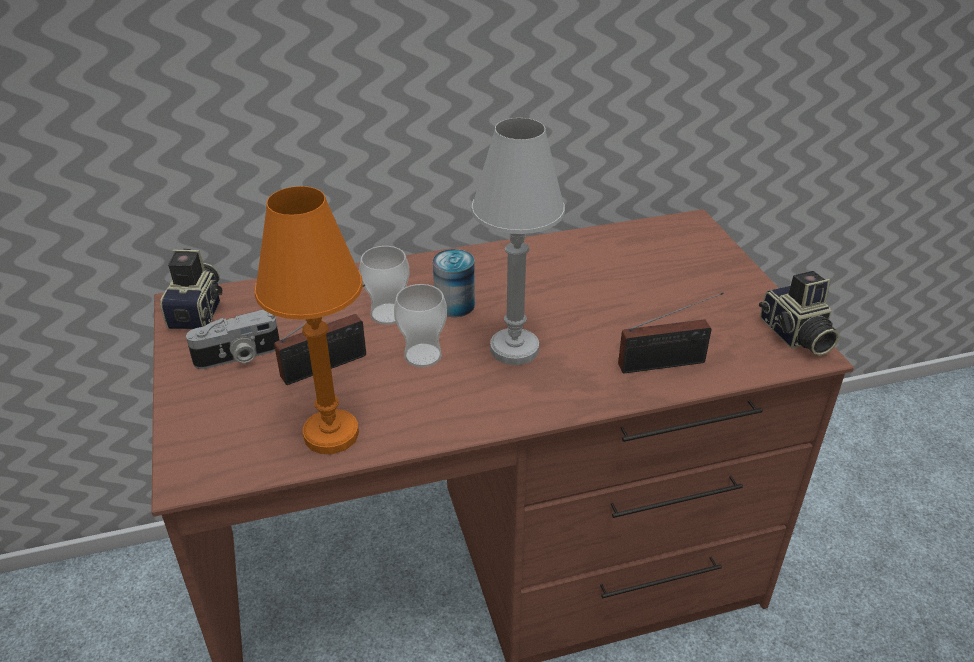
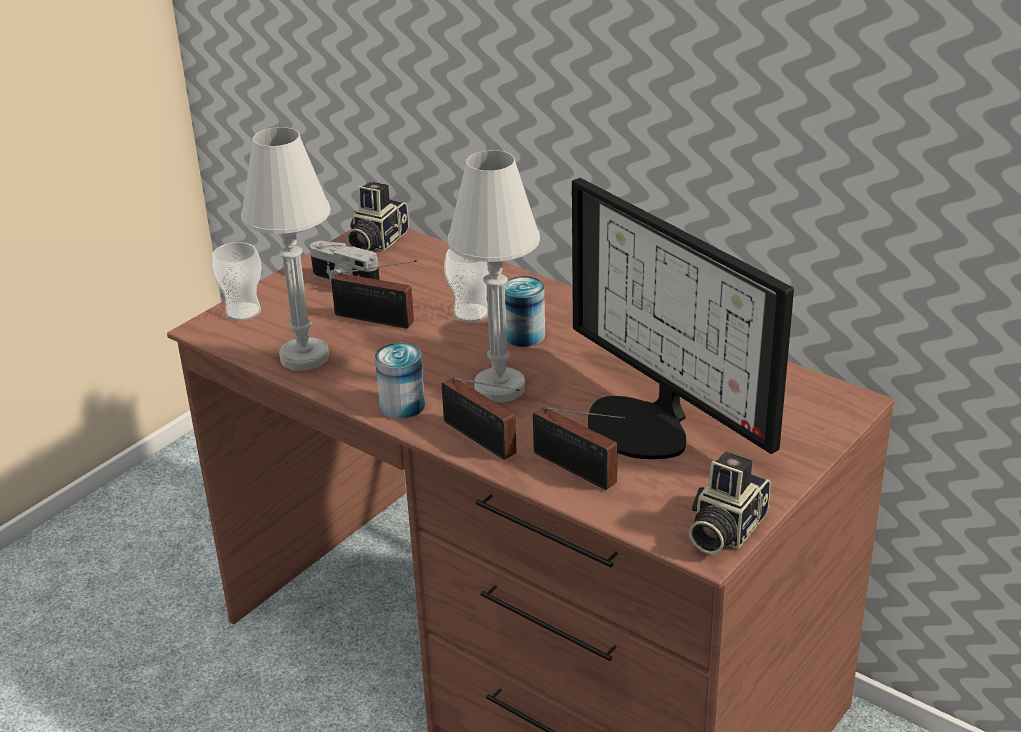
camera: 55 degrees right, 5 degrees down
camera [160,249,222,329] -> camera turned 150 degrees clockwise [346,182,409,251]
orange table lamp [255,186,363,454] -> white table lamp [241,127,331,371]
cup [394,284,447,368] -> cup moved to [211,242,262,321]
none -> can [375,343,425,419]
none -> radio [442,377,519,460]
none -> monitor [572,178,794,459]

